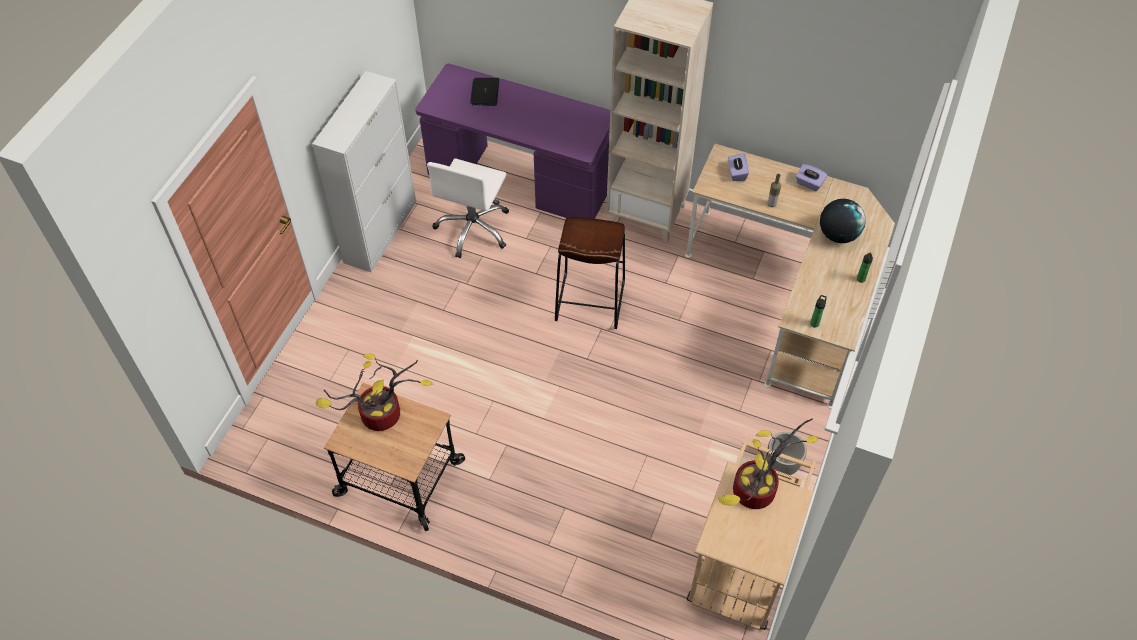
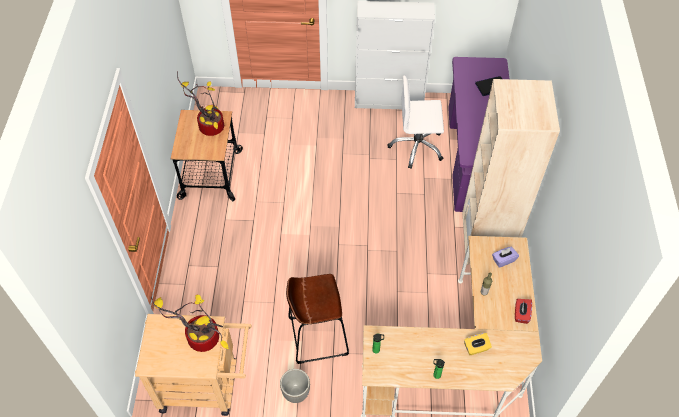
camera: 70 degrees right, 0 degrees up
brown stool [555,217,625,329] -> brown stool moved to [286,274,349,364]
purple tissue box [796,164,827,191] -> red tissue box [515,299,532,324]
globe [820,199,866,243] -> yellow tissue box [464,333,492,355]

